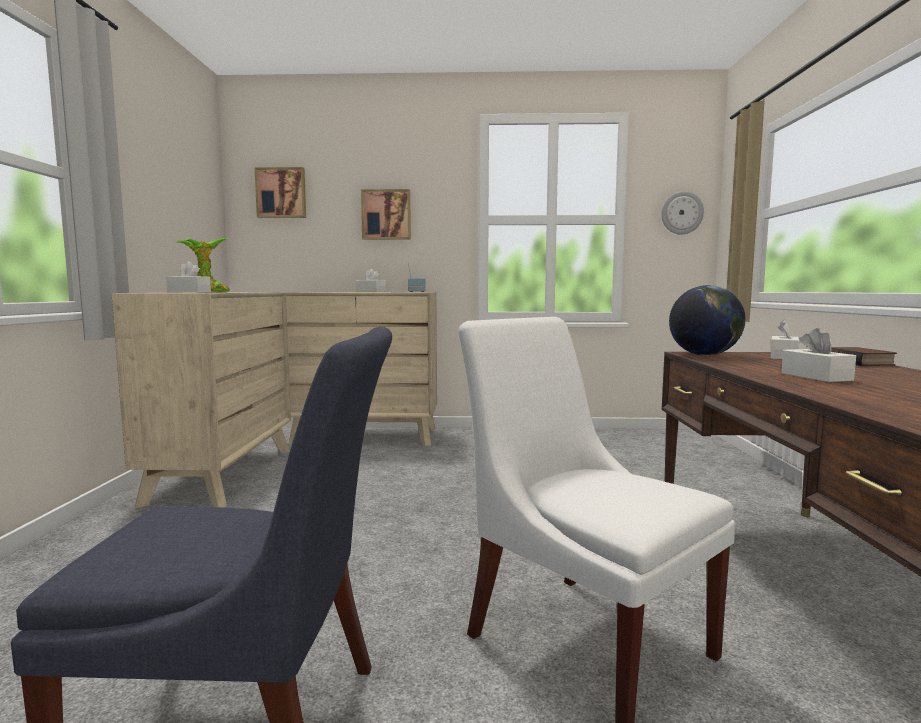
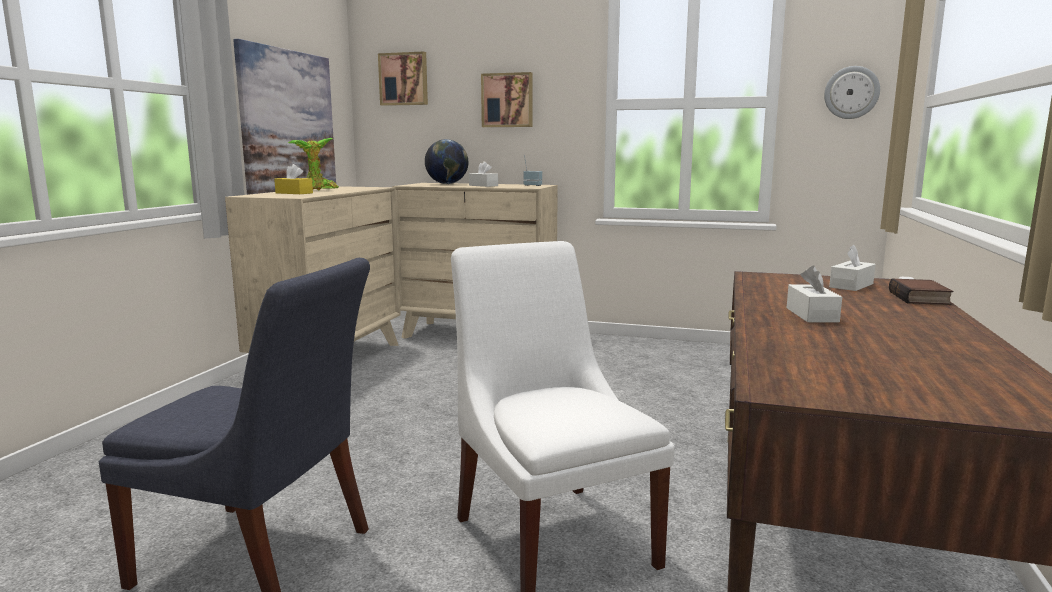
camera: 15 degrees right, 5 degrees up
white tissue box [166,261,211,293] -> yellow tissue box [274,164,313,194]
globe [669,285,745,356] -> globe moved to [425,139,468,184]
none -> picture [233,39,336,195]

